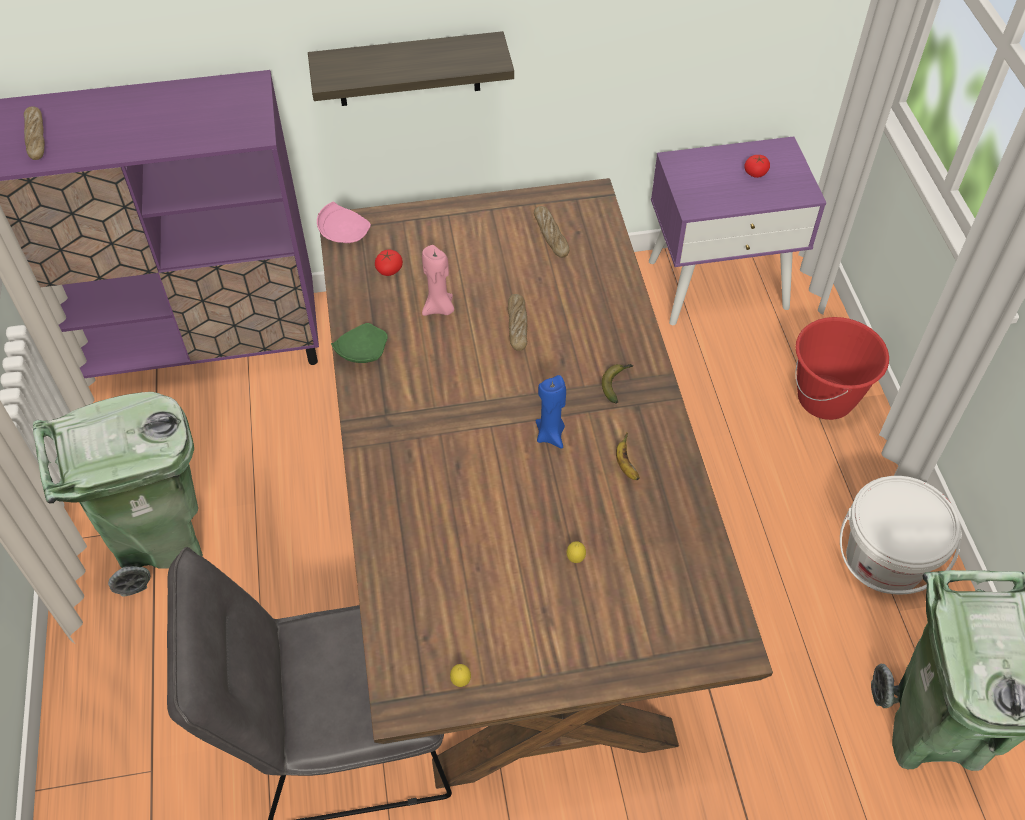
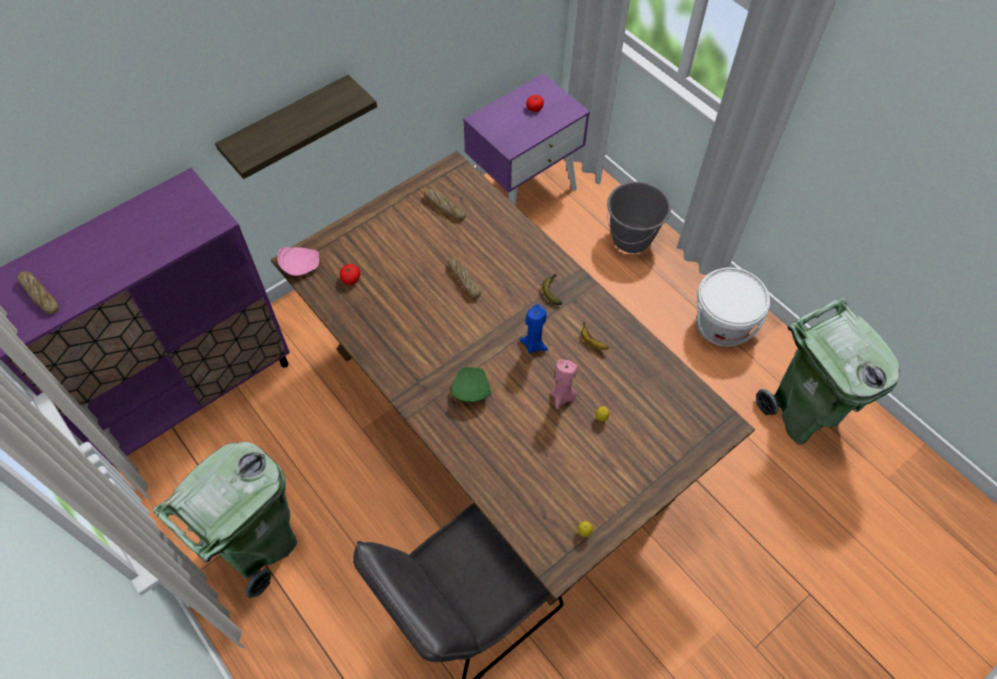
camera: 30 degrees left, 5 degrees up
green plate [331,323,388,363] -> green plate moved to [451,367,491,402]
pink candle [422,245,454,316] -> pink candle moved to [551,359,577,409]
red bucket [795,317,889,420] -> grey bucket [607,182,671,253]

